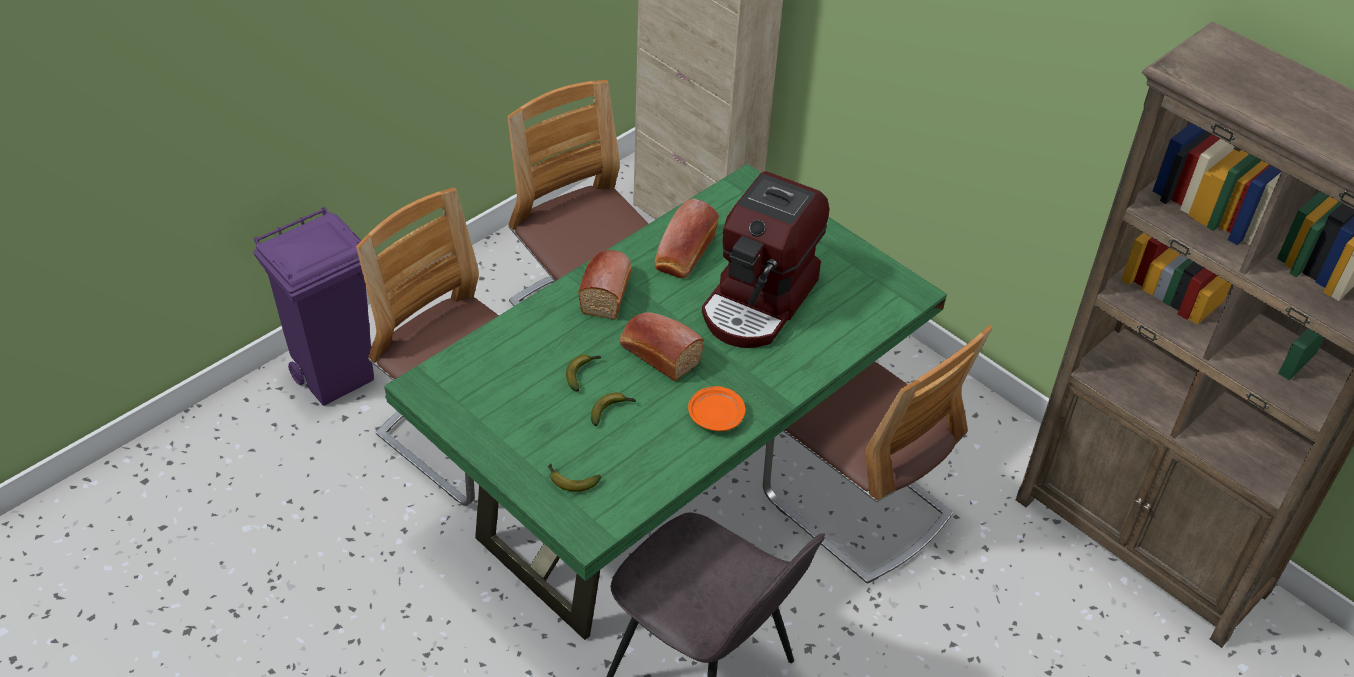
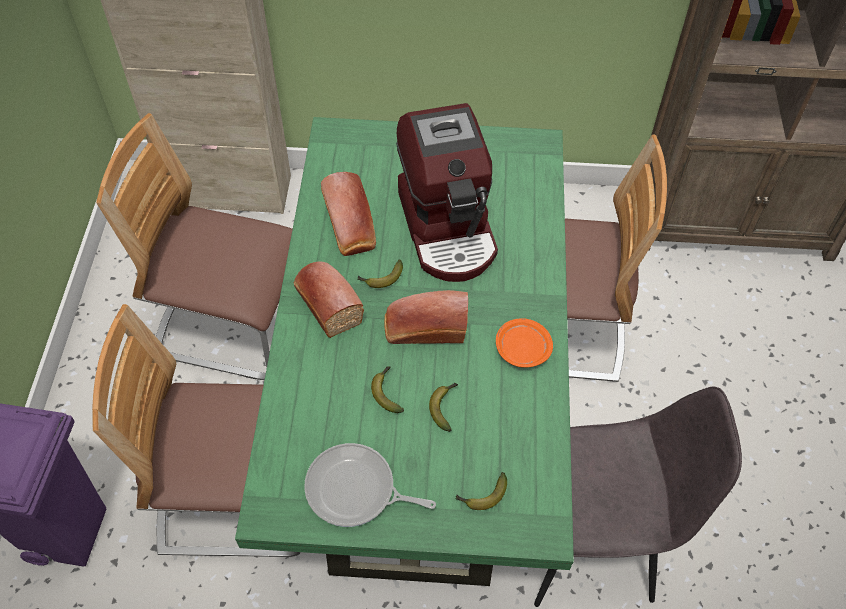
camera: 40 degrees left, 10 degrees up
none -> frying pan [304,443,436,527]
none -> banana [357,259,403,288]

